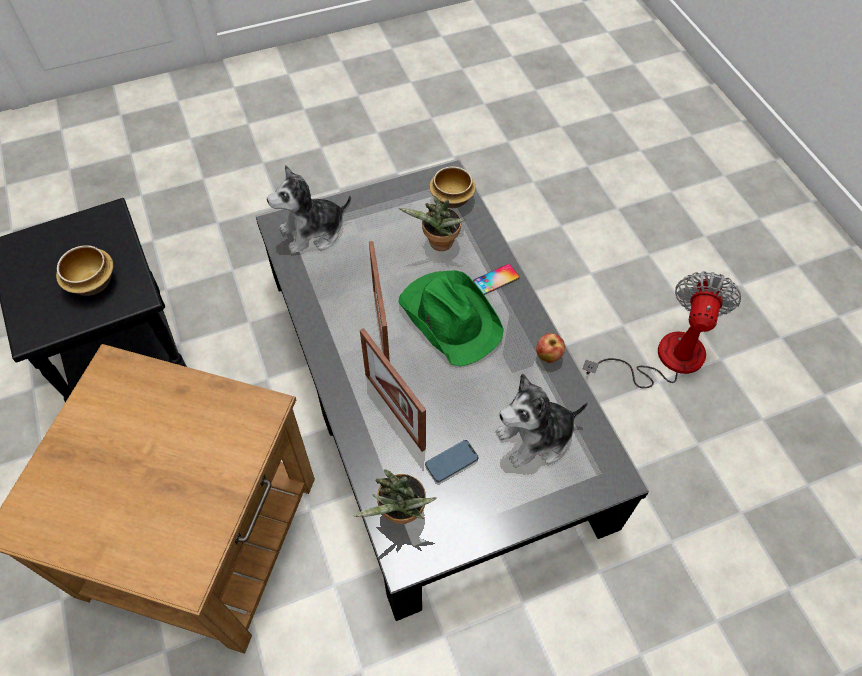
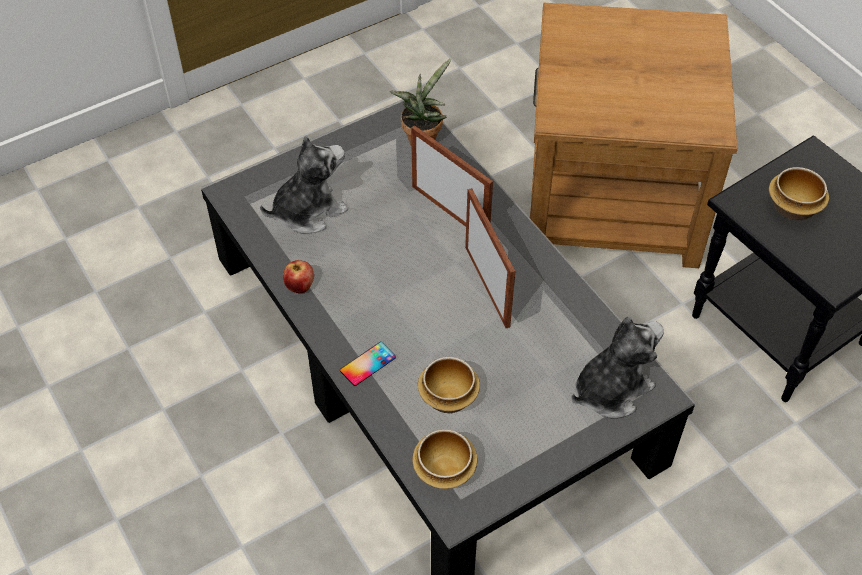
camera: 170 degrees right, 5 degrees down
green hat [398,270,504,367] -> none
potted plant [399,196,466,251] -> bowl [418,357,480,413]
phone [425,440,479,483] -> none
fan [582,271,741,388] -> none

